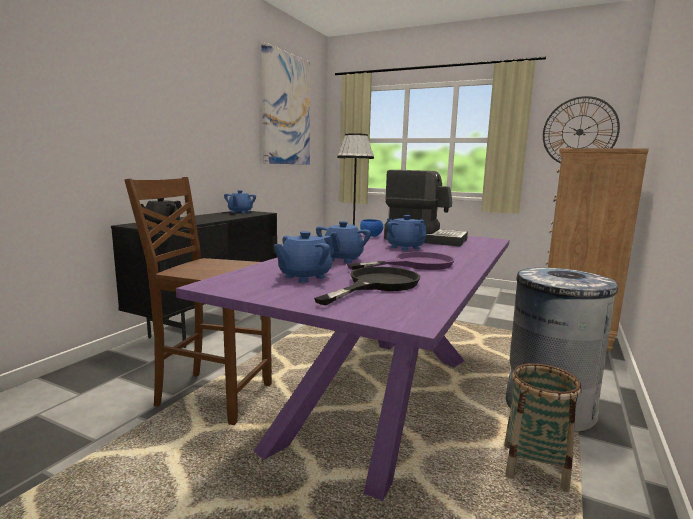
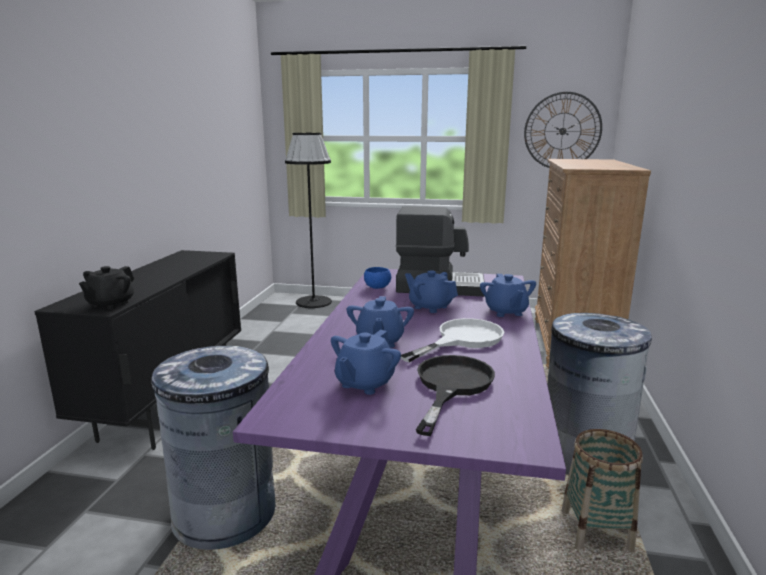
camera: 15 degrees left, 5 degrees up
brown chair [124,177,272,425] -> grey trash can [151,346,275,550]
blue teapot [224,190,256,214] -> blue teapot moved to [480,274,536,317]
picture [261,42,310,165] -> none
purple frying pan [347,252,455,270] -> white frying pan [401,318,504,362]

